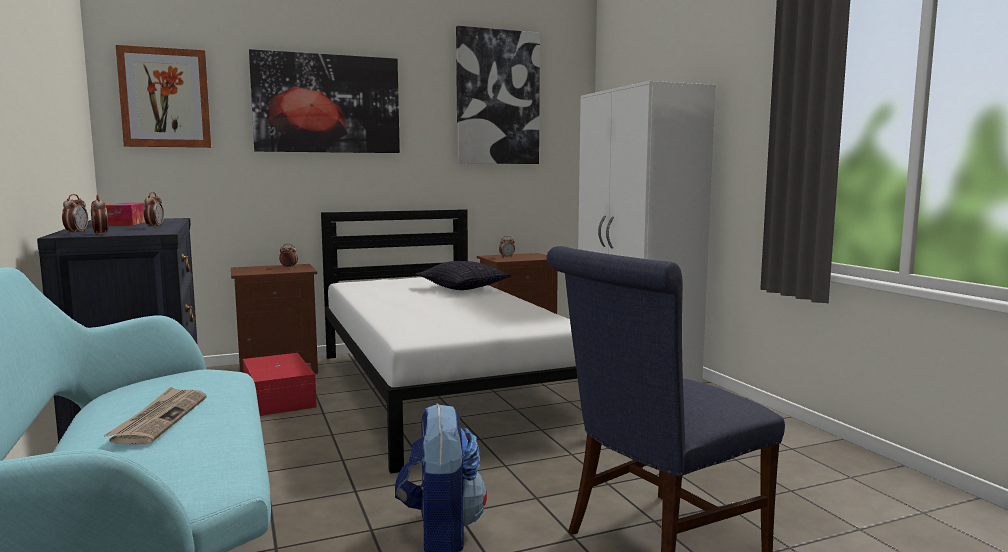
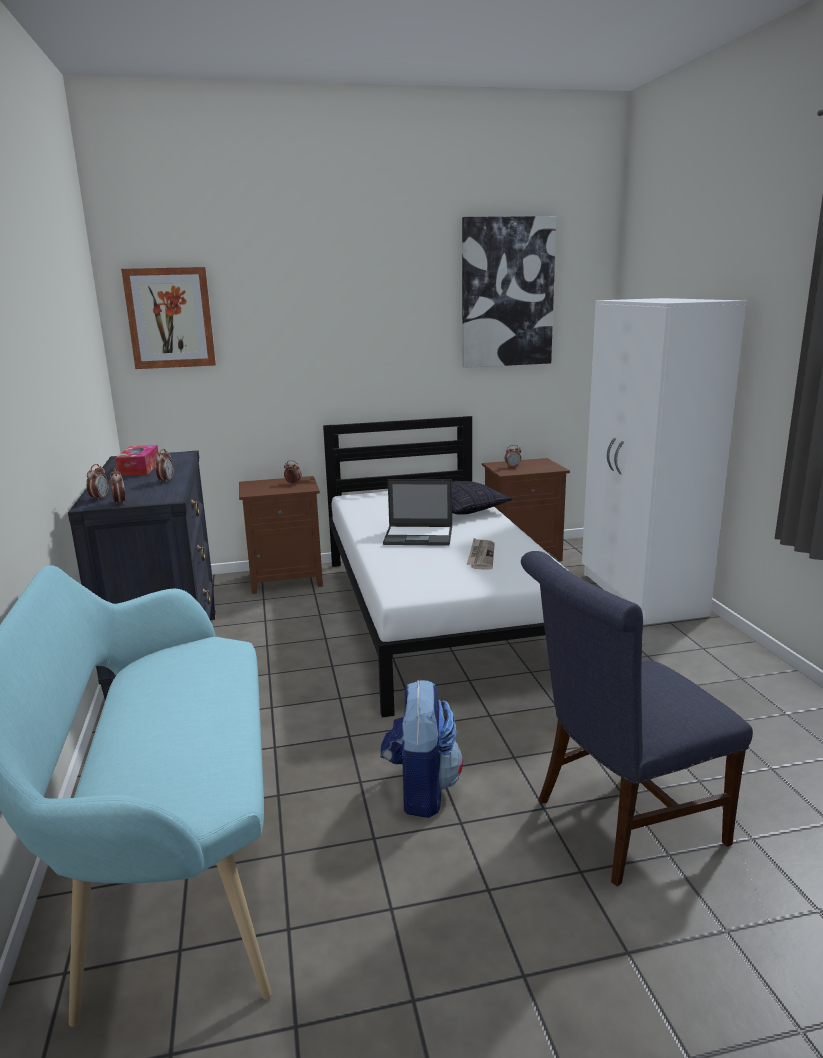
camera: 10 degrees right, 10 degrees up
newspaper [104,387,207,445] -> newspaper moved to [467,538,495,570]
red storage box [243,353,317,416] -> none
picture [249,49,400,153] -> none
none -> laptop [383,479,452,546]

